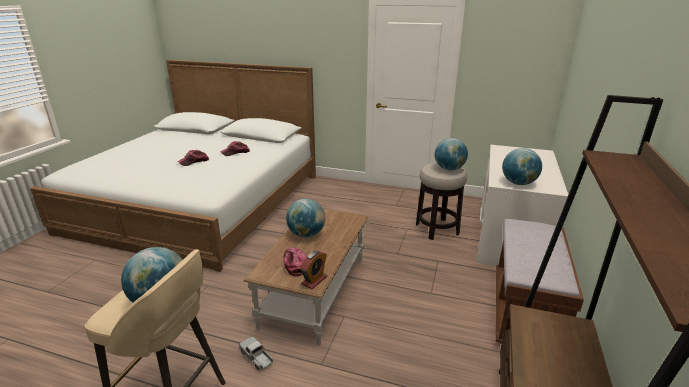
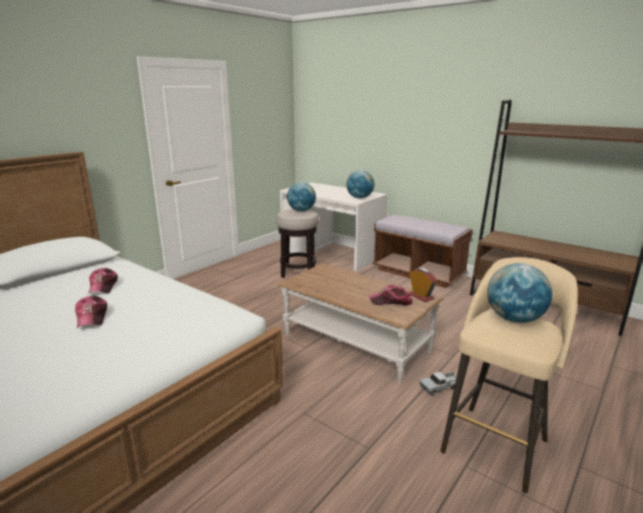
camera: 70 degrees left, 5 degrees down
globe [286,199,325,237] -> none

